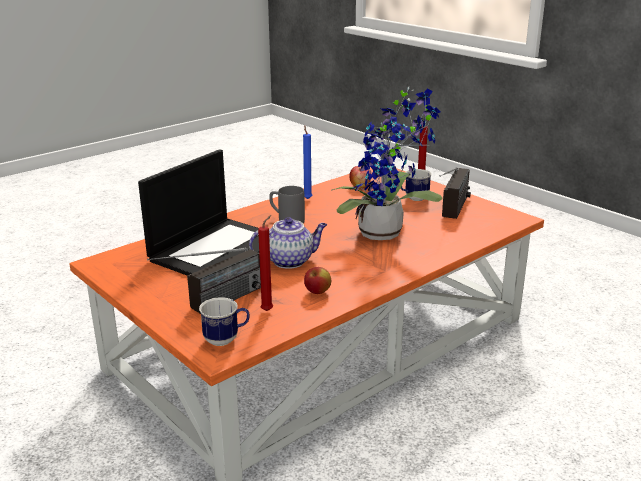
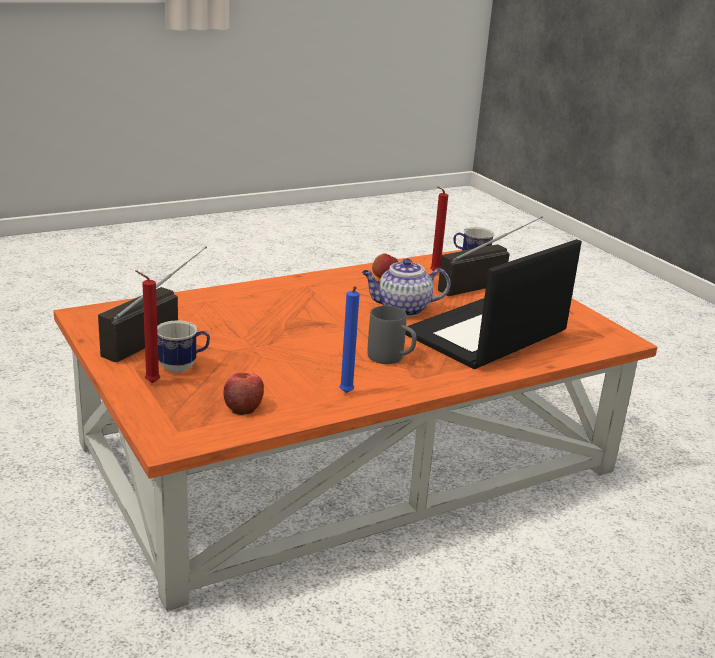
camera: 170 degrees left, 0 degrees up
potted plant [332,87,443,240] -> none

